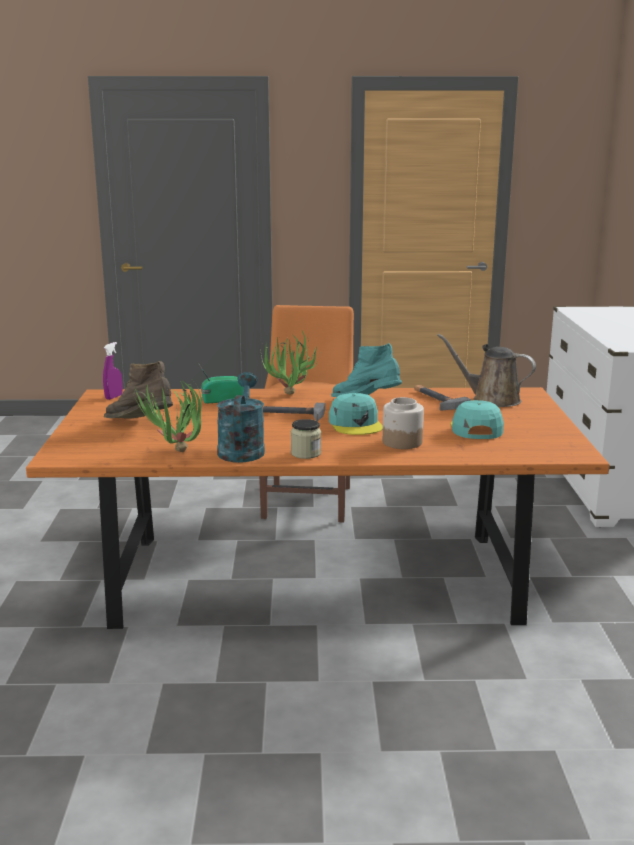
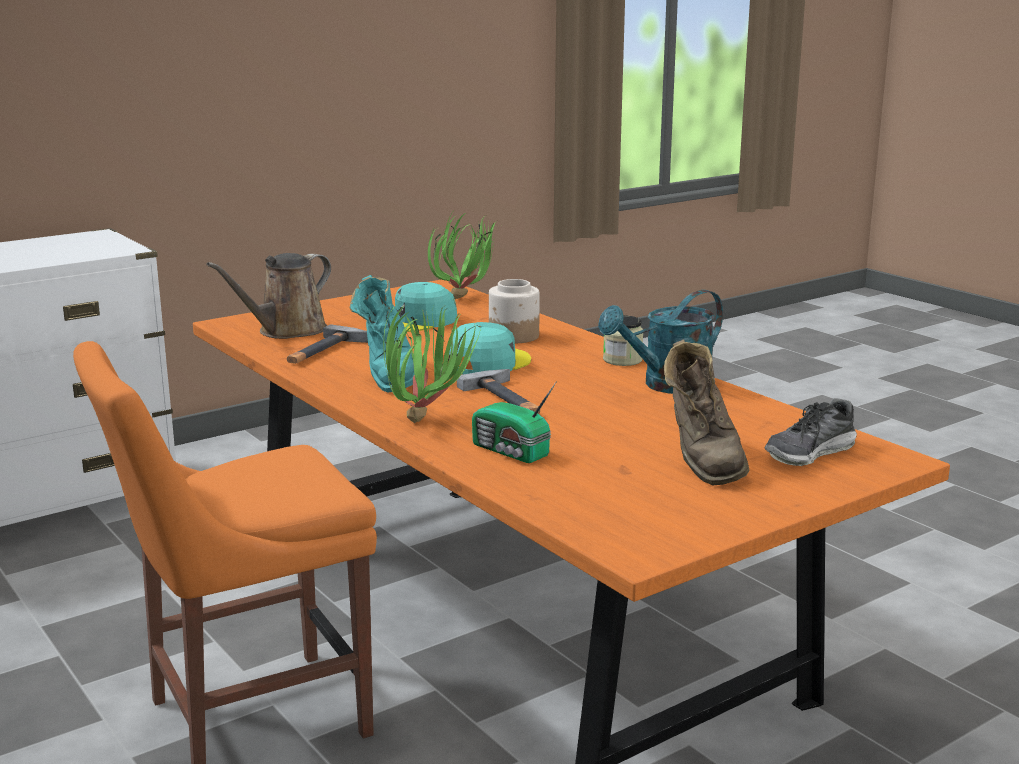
camera: 125 degrees left, 0 degrees up
purple spray bottle [103,342,123,400] -> none
potted plant [134,380,202,452] -> potted plant moved to [428,212,497,299]
brown watering can [437,334,536,407] -> brown watering can turned 45 degrees clockwise [207,253,331,339]
none -> shoe [765,398,857,466]

